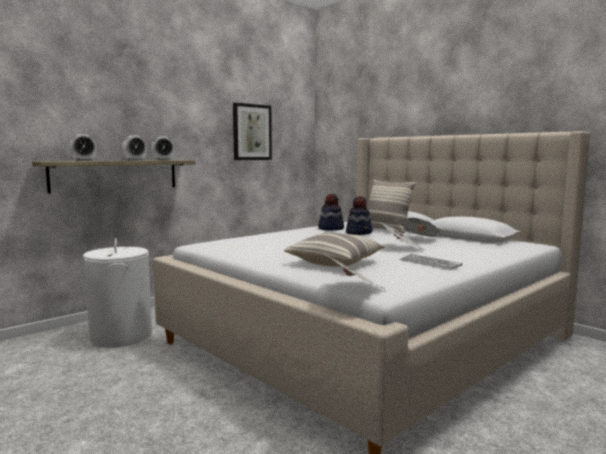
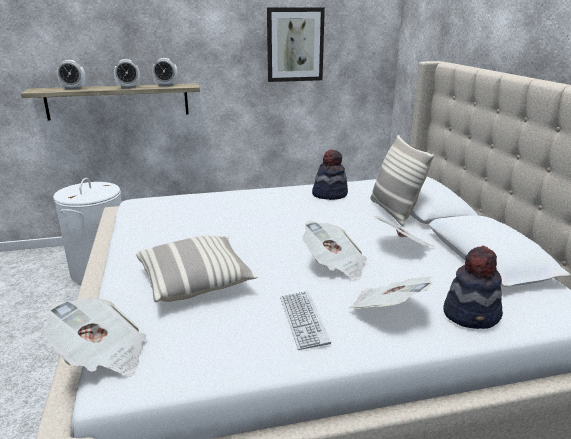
camera: 30 degrees right, 15 degrees up
hat [346,196,373,235] -> hat moved to [443,246,503,329]
none -> newspaper [350,277,432,309]

